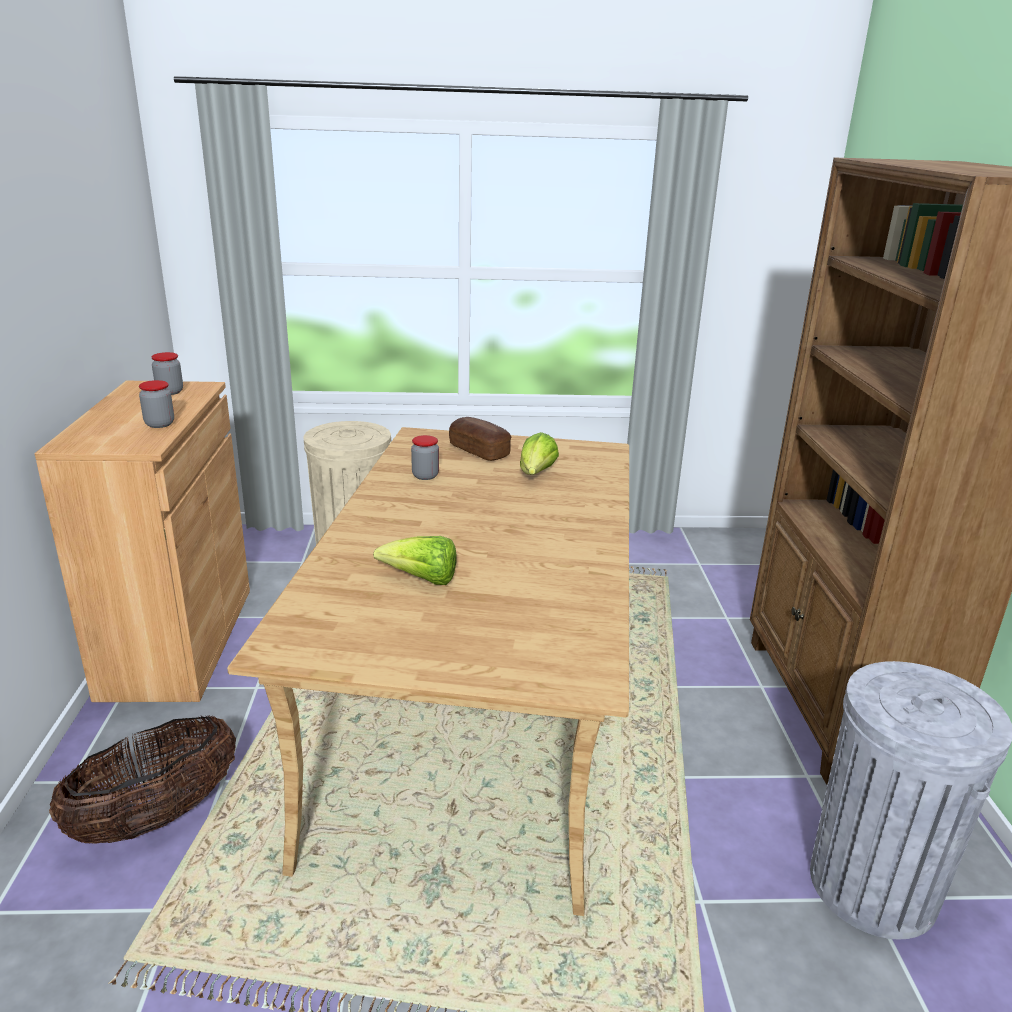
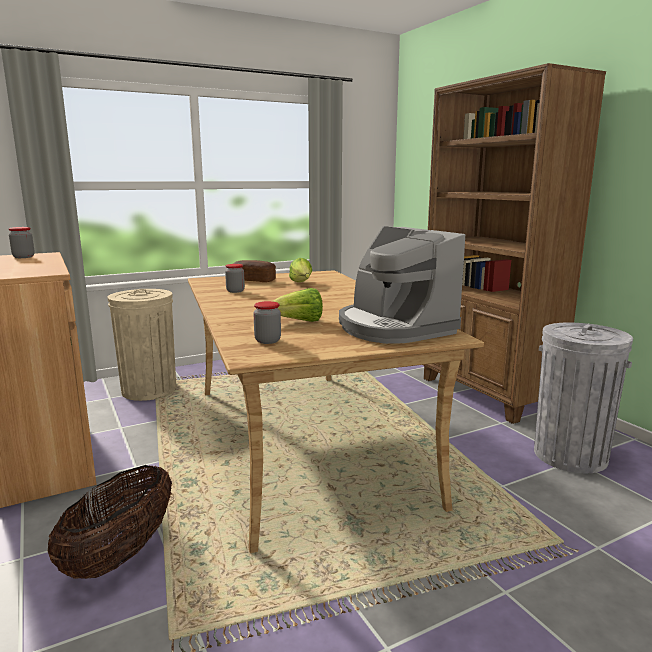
camera: 25 degrees left, 10 degrees down
jar [139,380,174,428] -> jar moved to [253,301,281,344]
none -> coffee machine [339,226,465,344]

